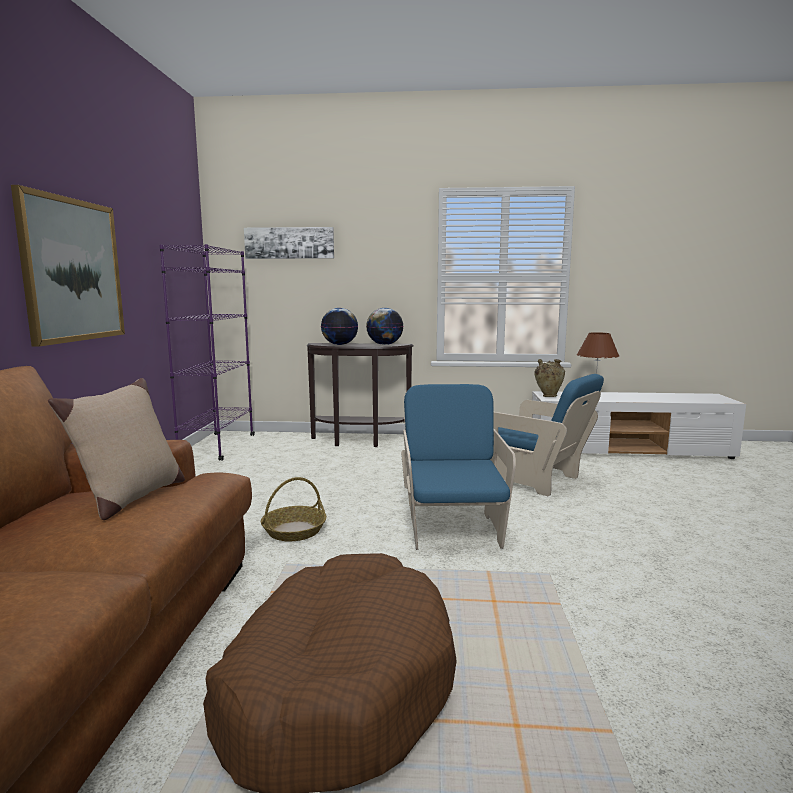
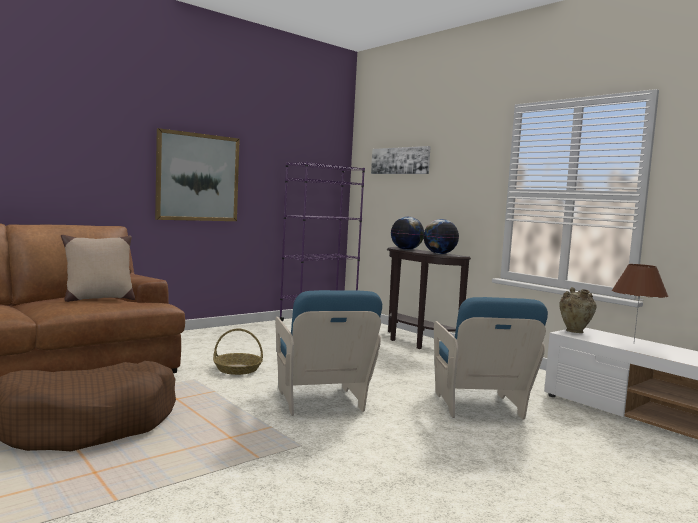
camera: 45 degrees right, 5 degrees down
blue armchair [401,384,516,550] -> blue armchair turned 120 degrees clockwise [275,290,382,416]

